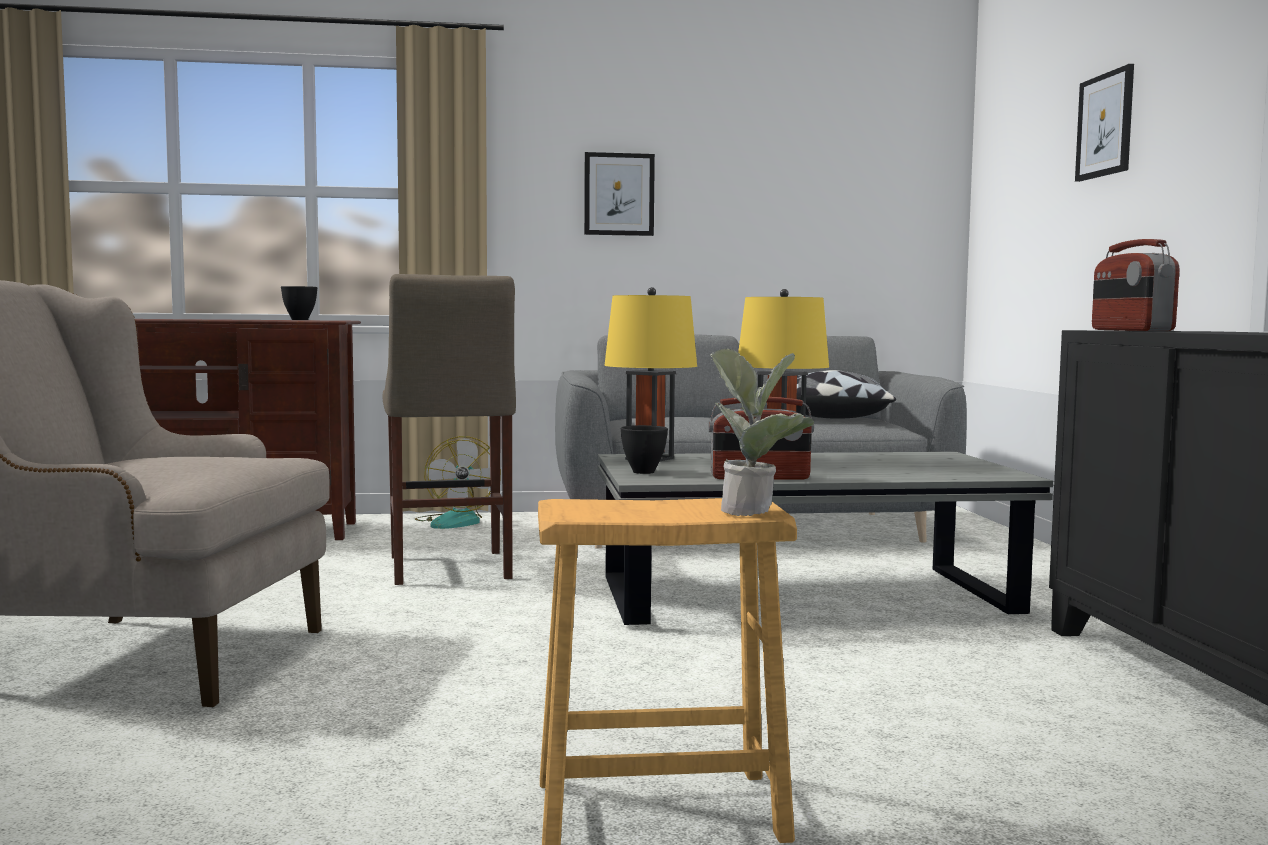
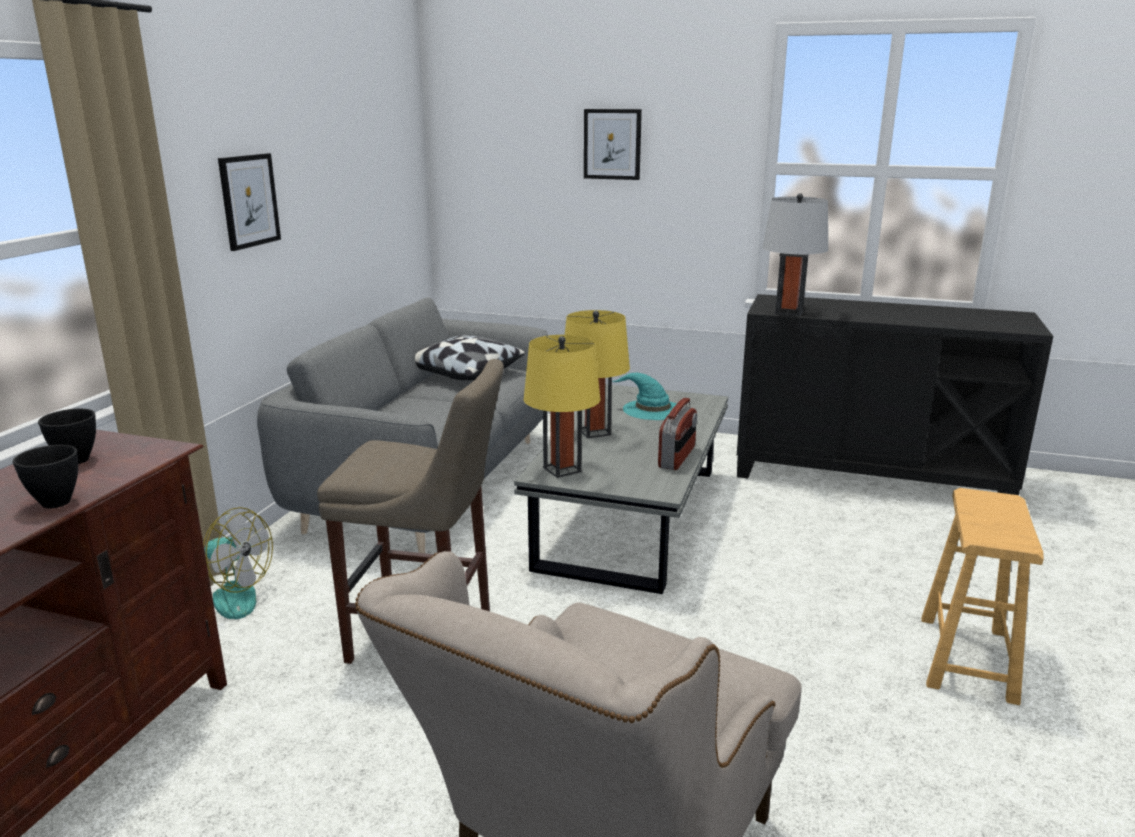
camera: 65 degrees left, 15 degrees up
black bowl [620,425,668,474] -> black bowl moved to [13,445,78,508]
potted plant [710,349,814,516] -> none
radio [1092,239,1180,331] -> grey table lamp [762,193,828,316]
none -> turquoise hat [612,373,676,420]

